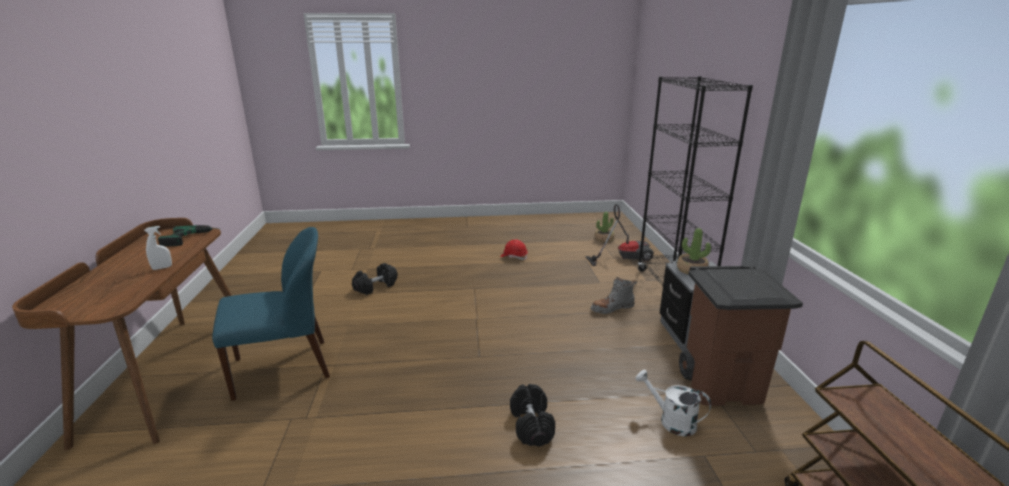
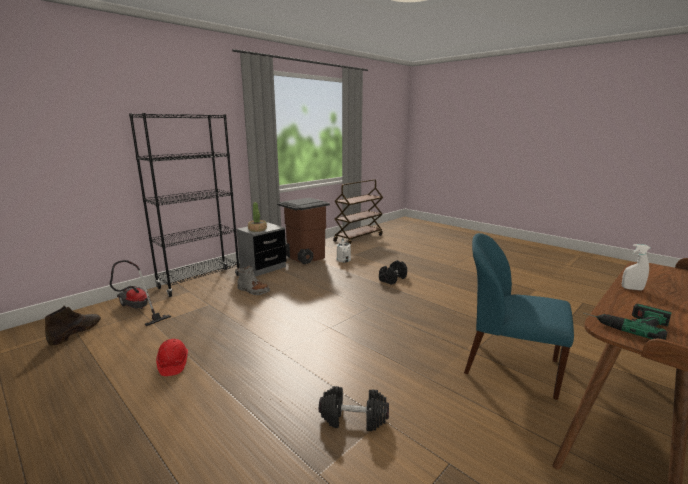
camera: 130 degrees left, 5 degrees down
potted plant [595,212,615,242] -> brown boot [45,306,101,346]

